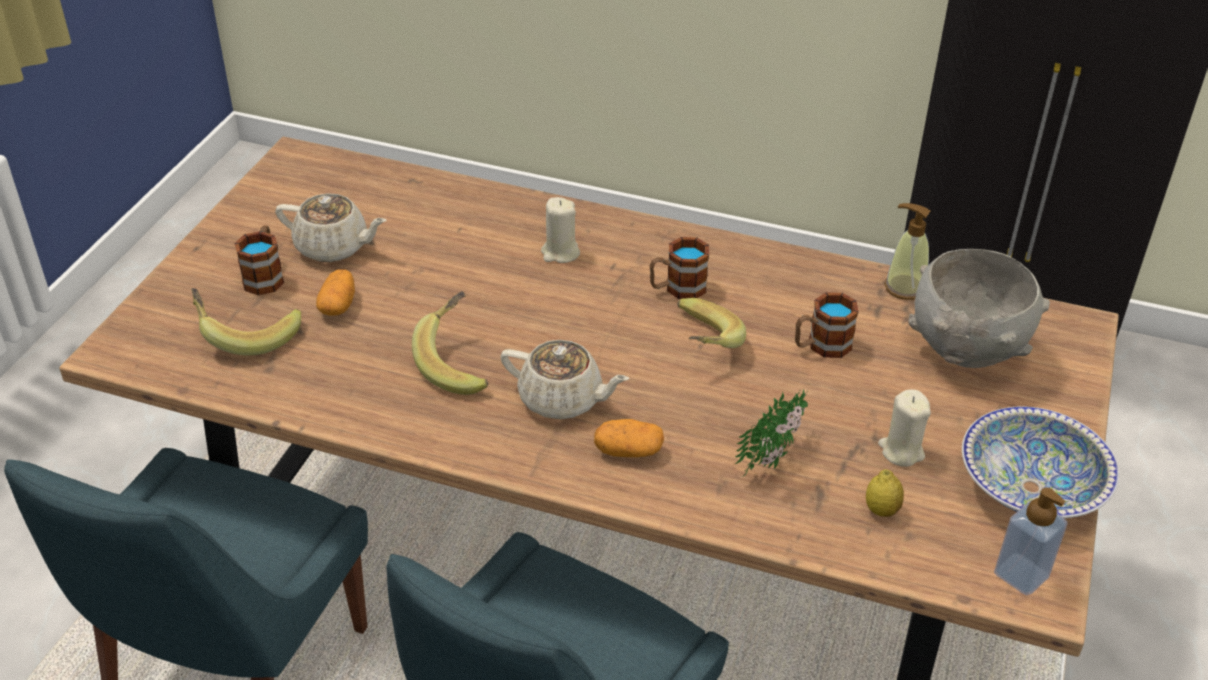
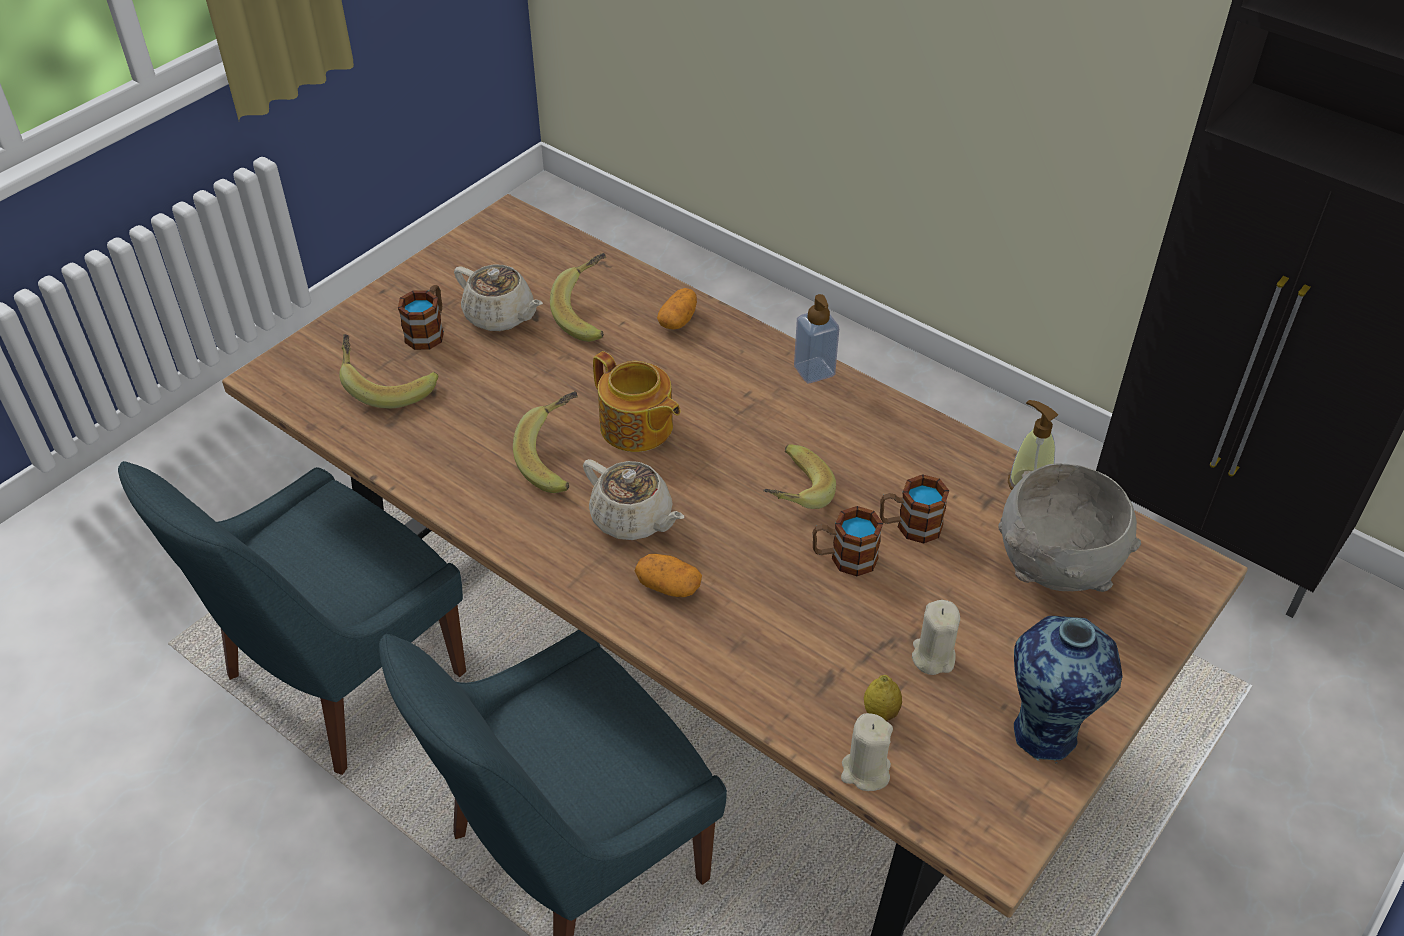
camera: 20 degrees right, 5 degrees up
potato [316,269,355,316] -> potato moved to [657,288,697,330]
beige candle [541,197,580,263] -> beige candle moved to [841,713,893,791]
mug [650,237,709,299] -> mug moved to [812,506,883,576]
potted plant [735,389,808,477] -> none
bowl [962,407,1119,518] -> vase [1014,616,1123,763]
soap dispenser [994,487,1068,595] -> soap dispenser moved to [794,294,839,383]
none -> banana [550,253,606,342]
none -> teapot [593,351,681,452]

